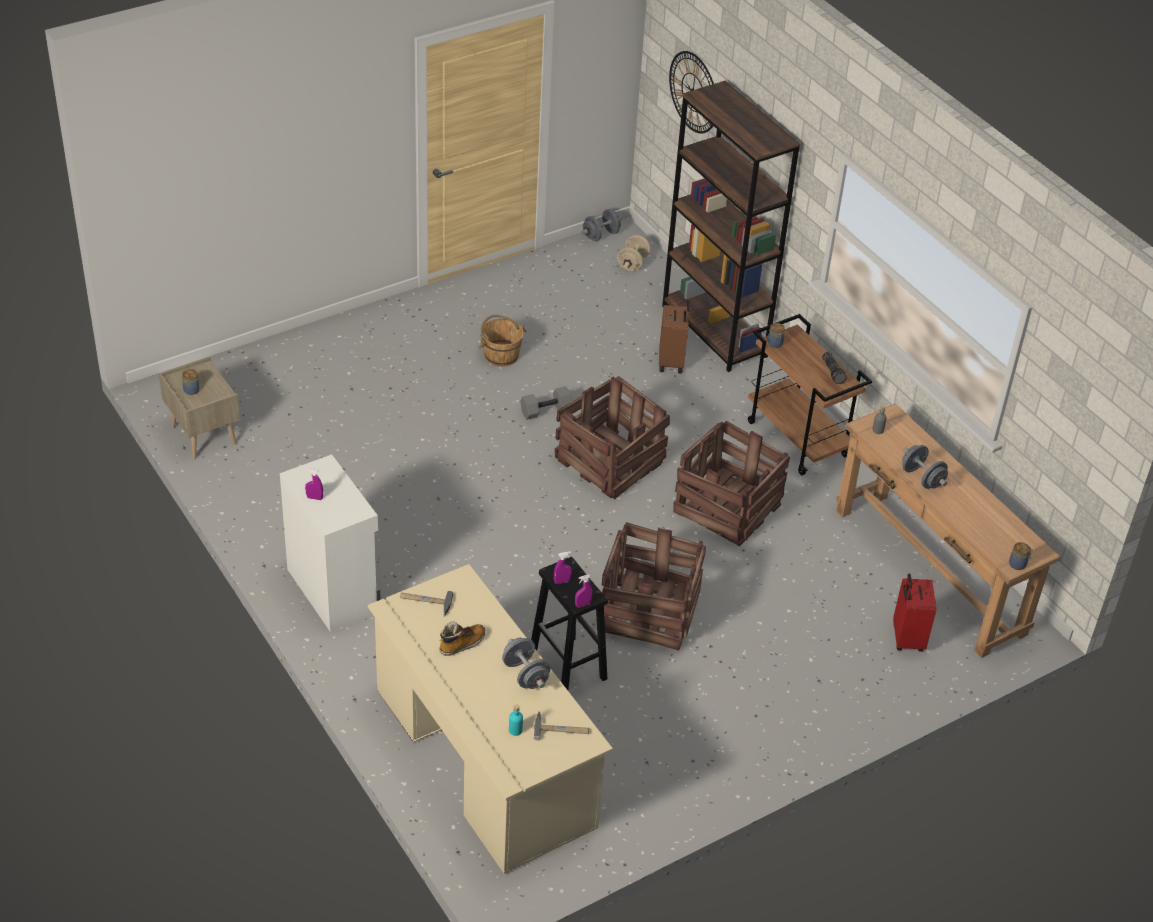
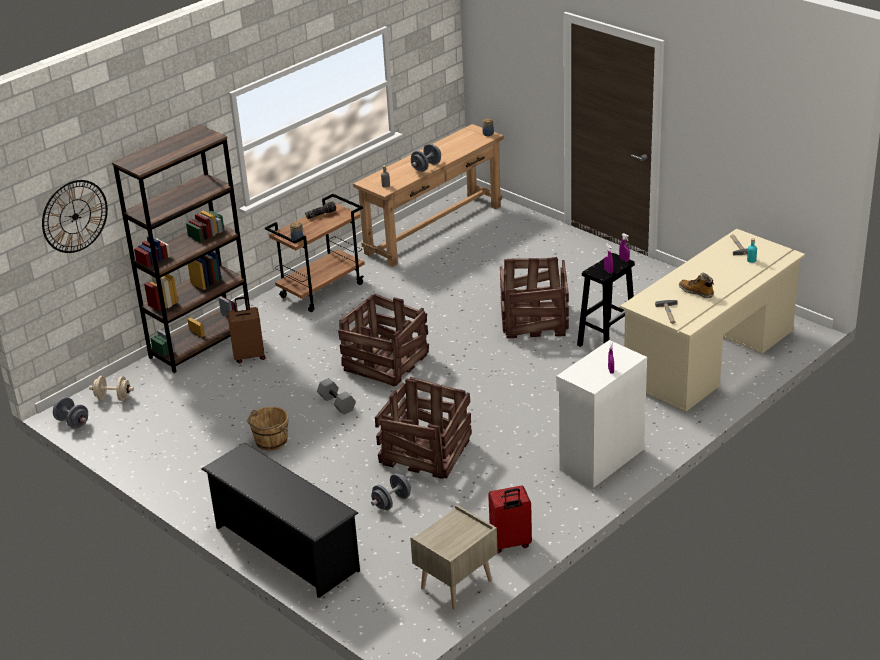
camera: 100 degrees left, 10 degrees down
jar [182,369,200,395] -> none
grey dumbbell [502,638,550,689] -> grey dumbbell moved to [371,474,411,510]
crate [673,421,790,546] -> crate moved to [375,377,472,479]
red suitcase [893,573,936,652] -> red suitcase moved to [488,485,532,553]
none -> black shoe rack [201,442,360,598]

